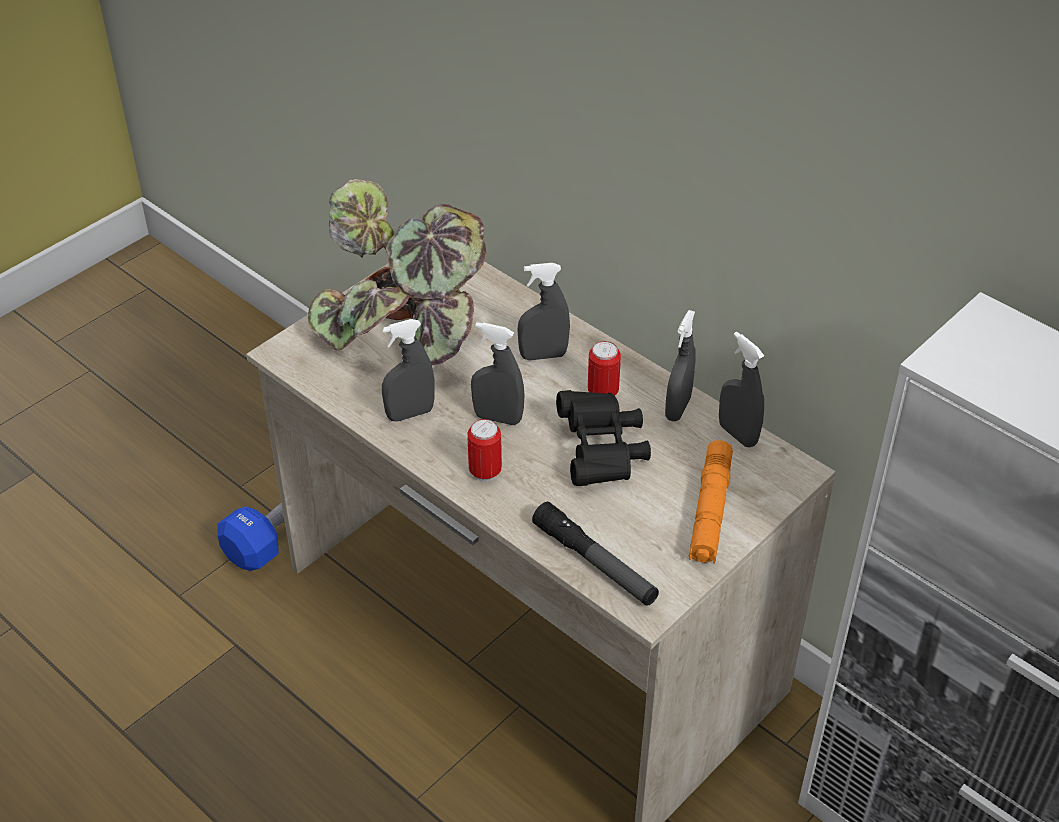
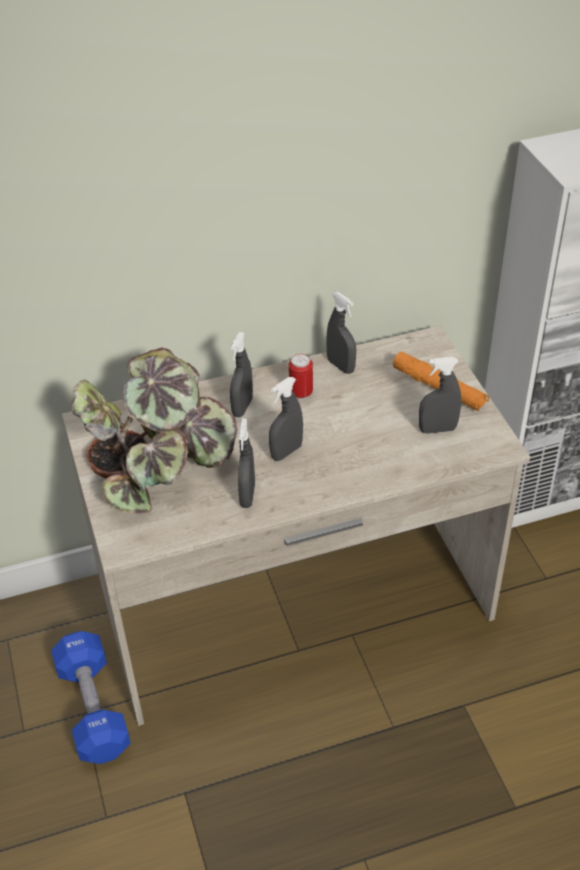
camera: 60 degrees left, 0 degrees up
can [468,419,502,481] -> none
flashlight [532,502,659,606] -> none
black binoculars [556,390,651,486] -> none
grey spray bottle [719,331,764,448] -> grey spray bottle moved to [419,357,461,434]

